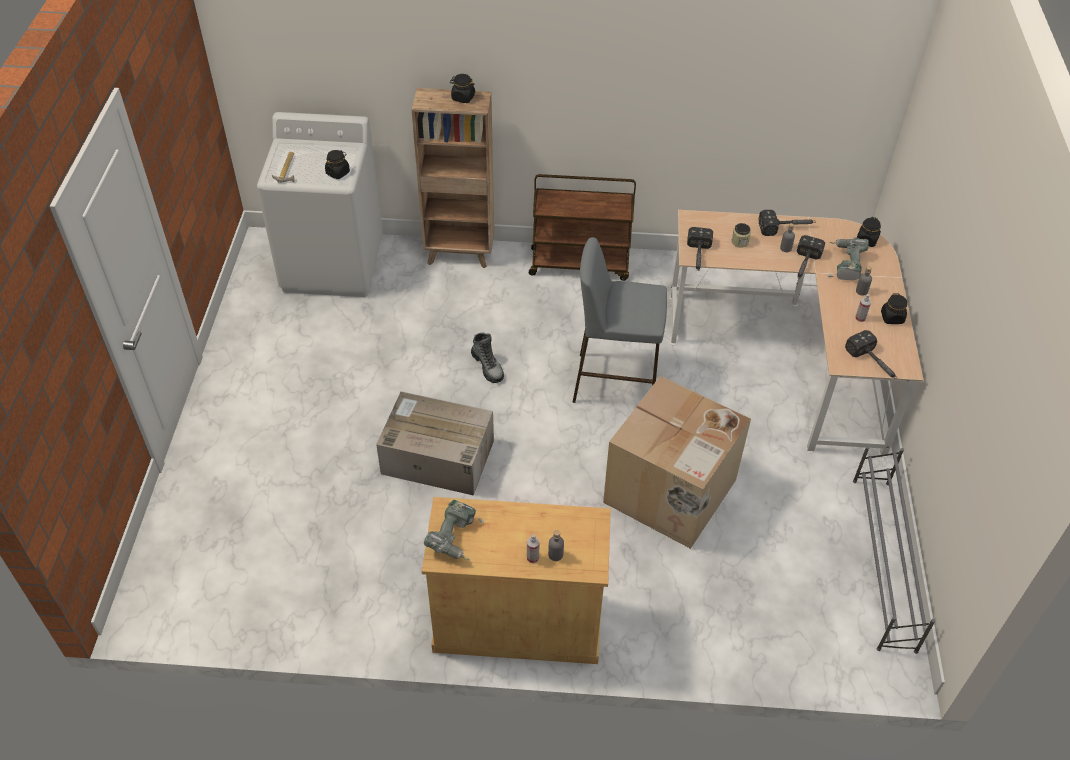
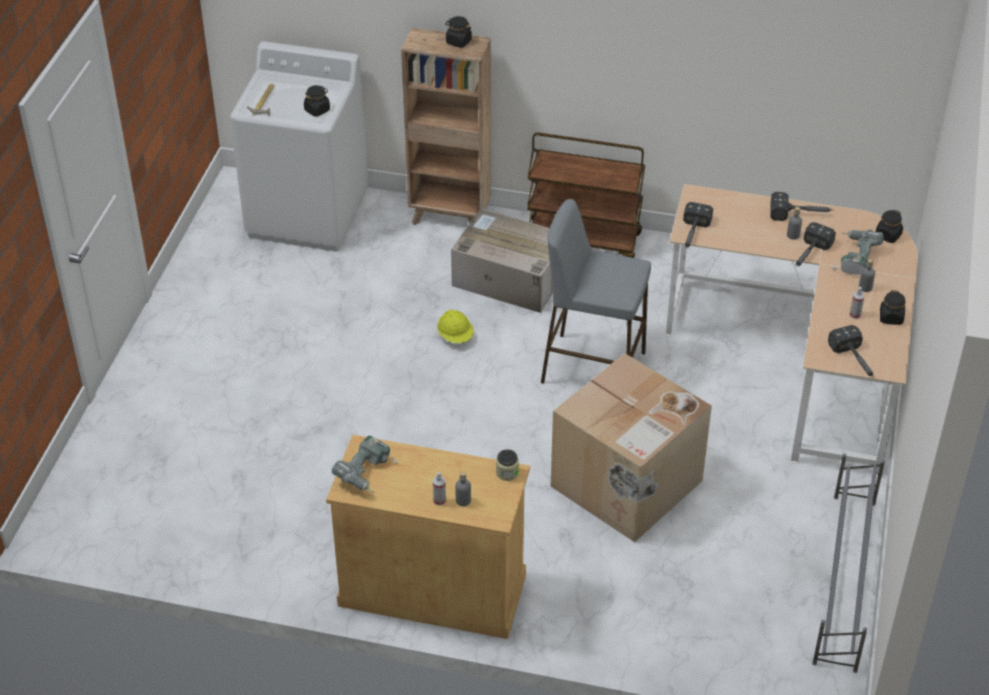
camera: 10 degrees right, 5 degrees down
cardboard box [376,391,494,496] -> cardboard box moved to [451,208,553,313]
boot [471,332,504,383] -> yellow hard hat [437,310,474,343]
jar [732,223,751,248] -> jar moved to [496,449,519,481]

